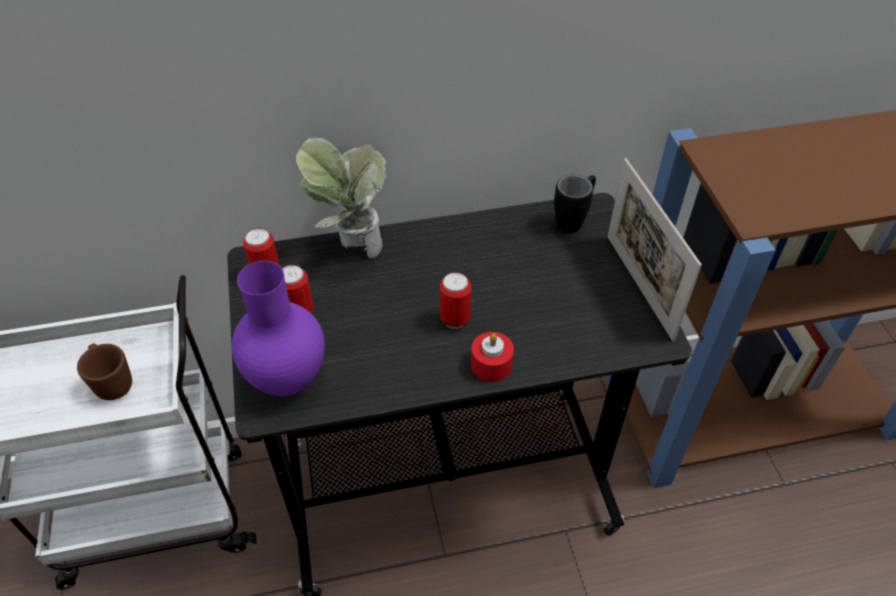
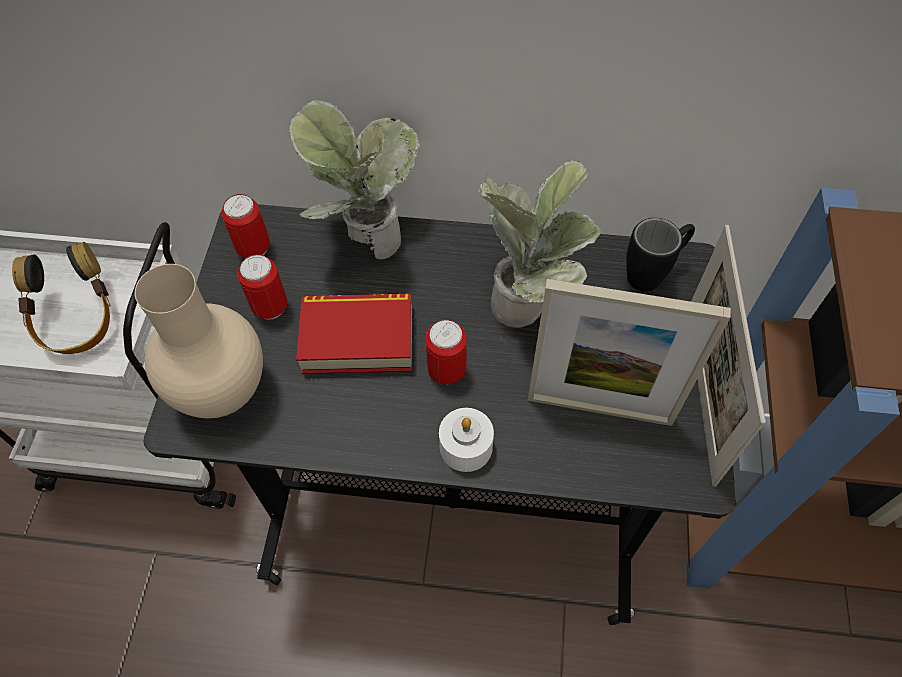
camera: 20 degrees right, 10 degrees up
brown mug [77,343,132,400] -> headphones [12,242,111,354]
purple vase [232,261,325,396] -> beige vase [135,264,263,419]
red candle [471,332,514,382] -> white candle [439,408,494,472]
none -> book [296,294,412,374]
none -> potted plant [478,160,601,328]
none -> picture frame [528,279,731,426]

